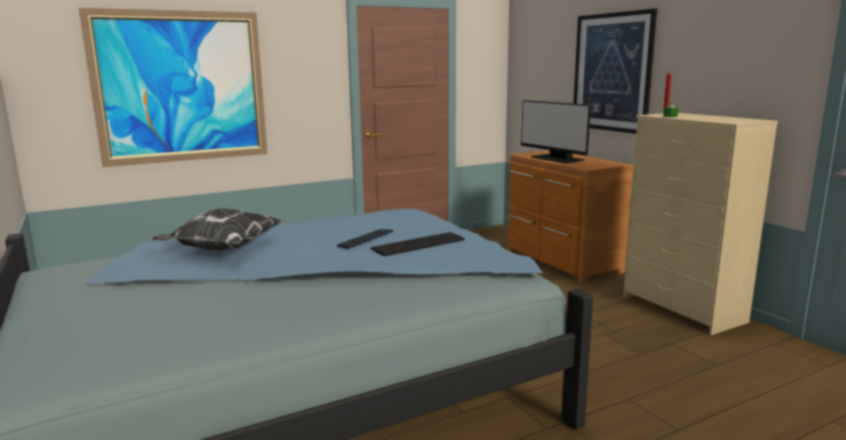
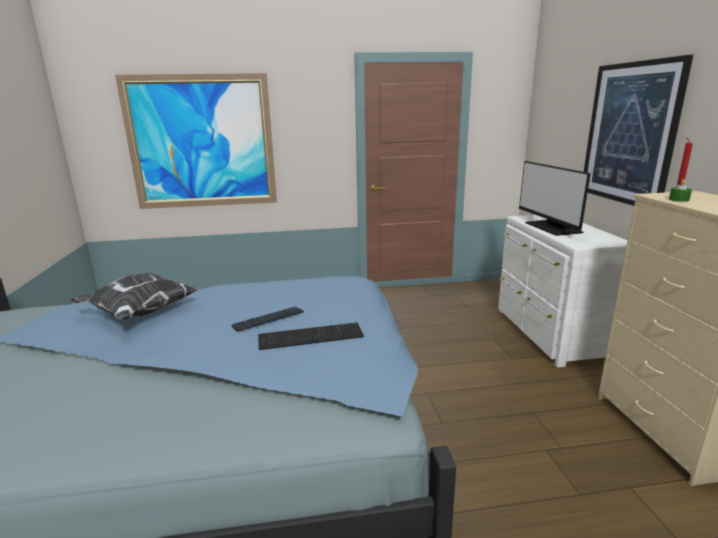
camera: 20 degrees right, 5 degrees up
brown dresser [508,150,634,282] -> white dresser [498,215,628,367]

